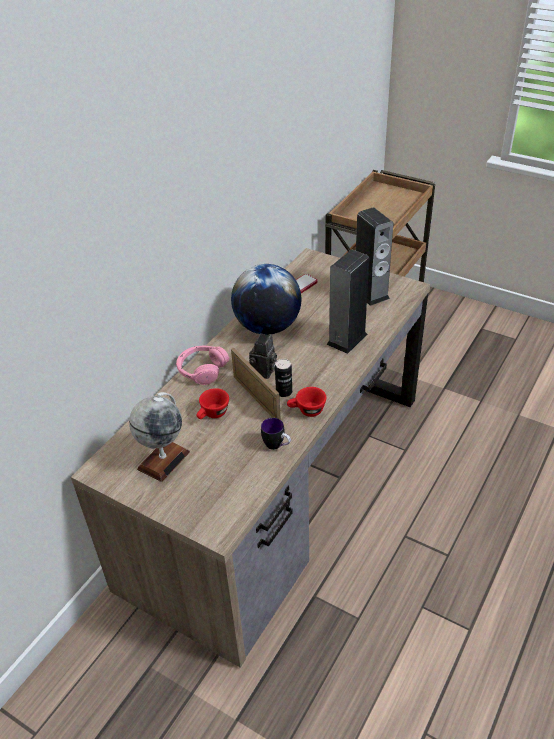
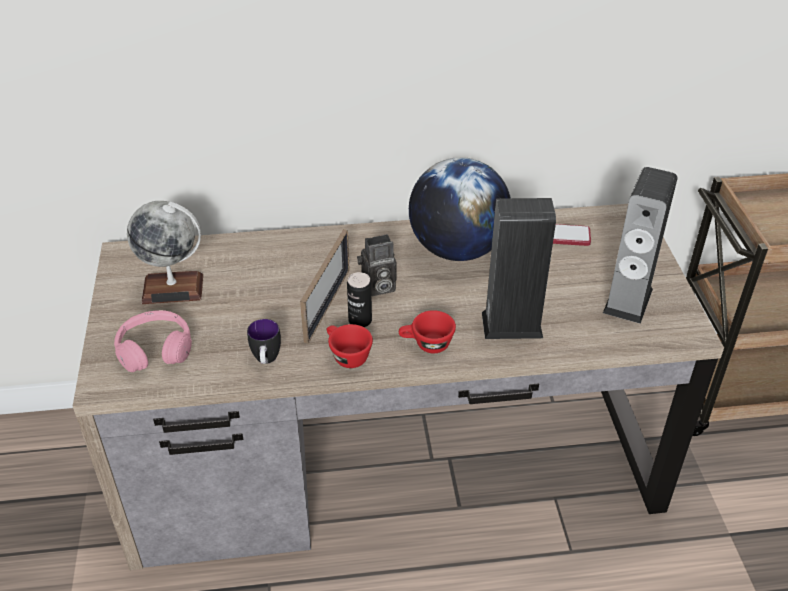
camera: 50 degrees right, 0 degrees up
pink headphones [176,346,229,385] -> pink headphones moved to [114,310,192,372]
red cup [197,388,229,419] -> red cup moved to [399,310,456,353]

